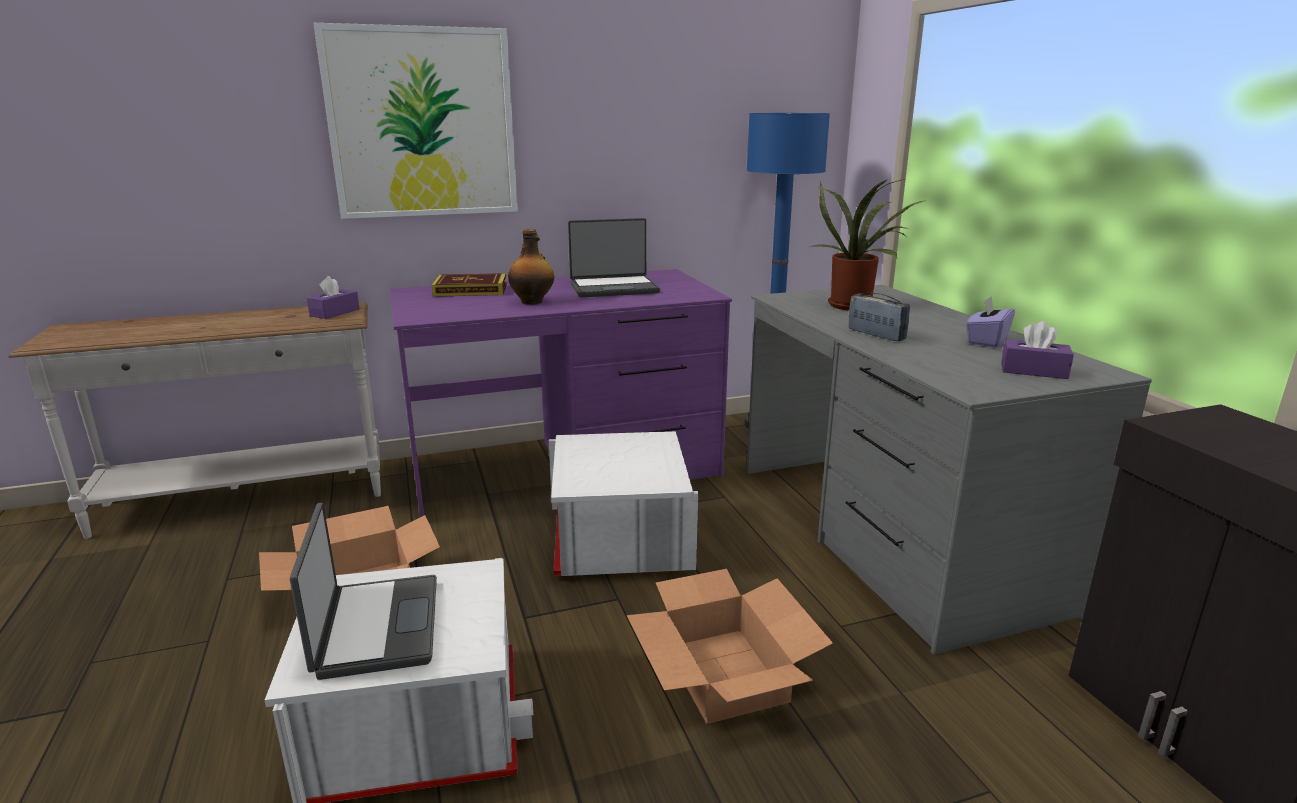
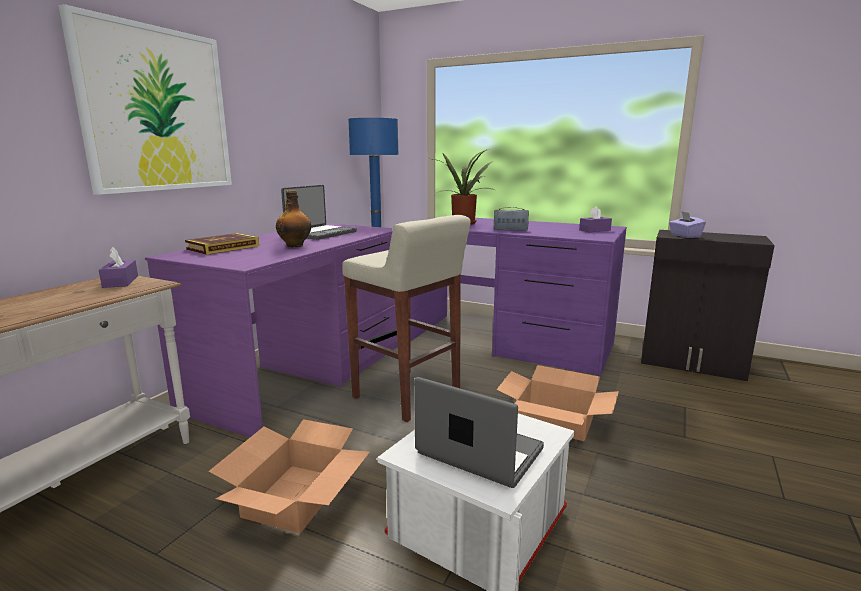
camera: 45 degrees left, 5 degrees down
white storage box [549,431,698,576] -> beige stool [342,215,471,422]
grey desk [746,285,1152,655] -> purple desk [410,216,627,376]
purple tissue box [966,296,1015,348] -> purple tissue box moved to [669,212,706,238]

